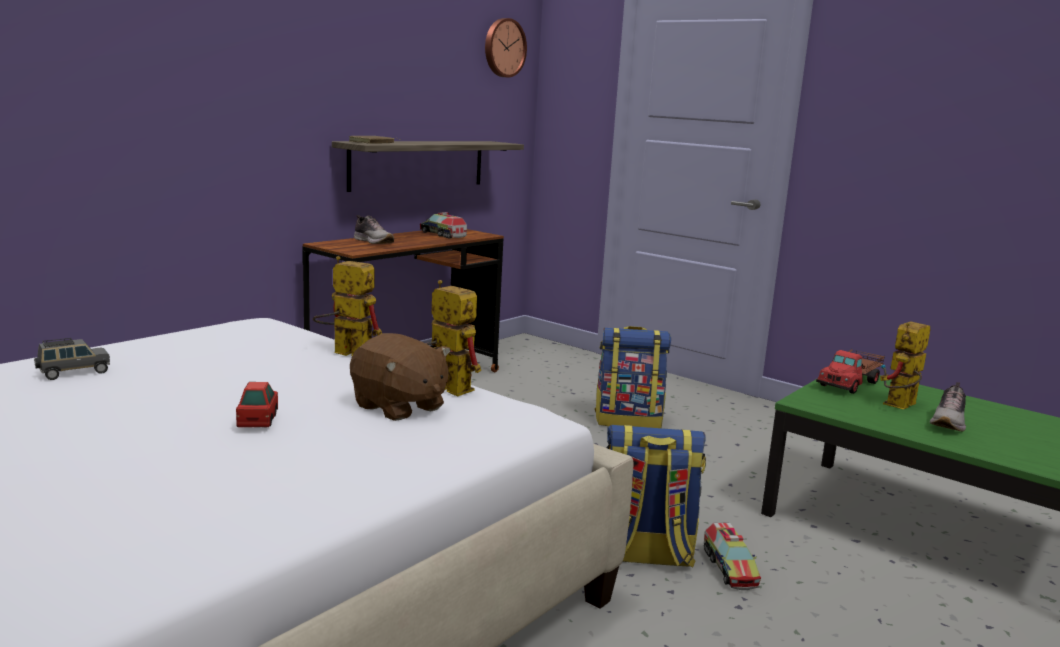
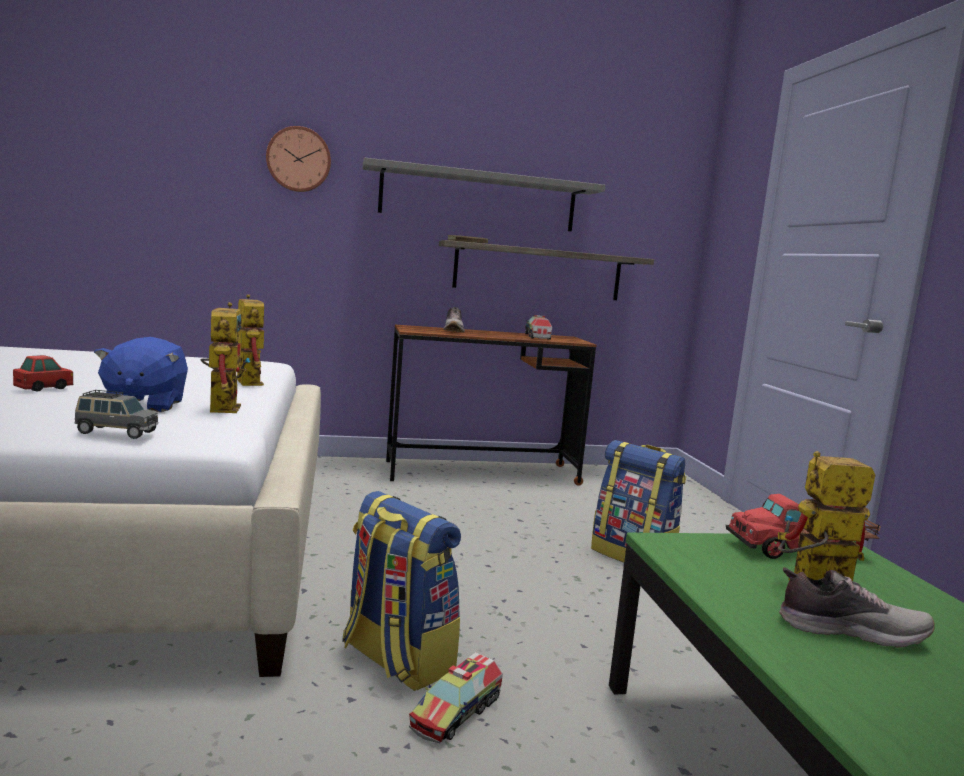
camera: 40 degrees right, 5 degrees down
grey toy car [34,338,110,380] -> grey toy car moved to [74,390,158,439]
brown plush toy [350,333,451,421] -> blue plush toy [94,337,188,412]
wall clock [485,18,527,77] -> wall clock moved to [266,126,331,192]
shoe [930,382,966,431] -> shoe turned 150 degrees counterclockwise [779,567,935,648]
none -> grey shelf [363,157,606,232]

